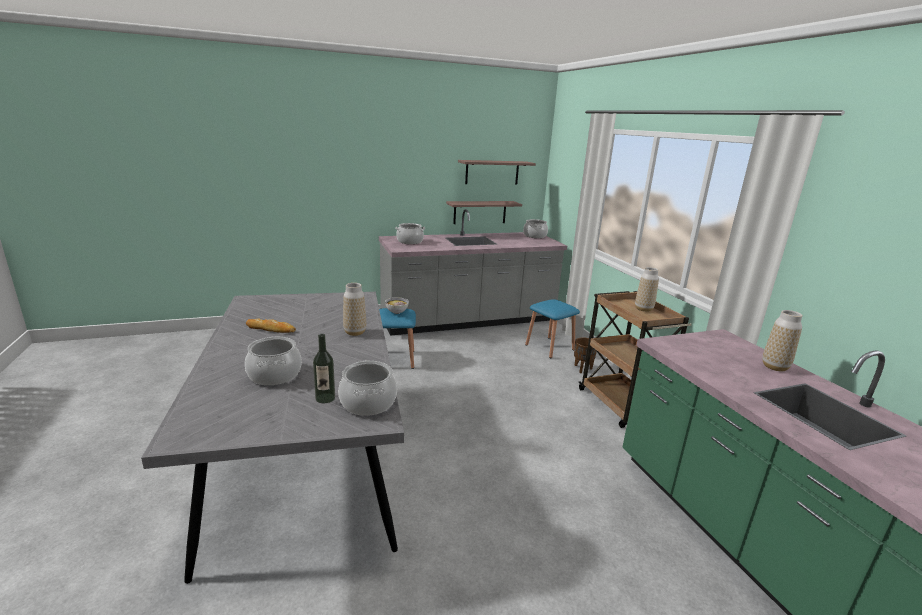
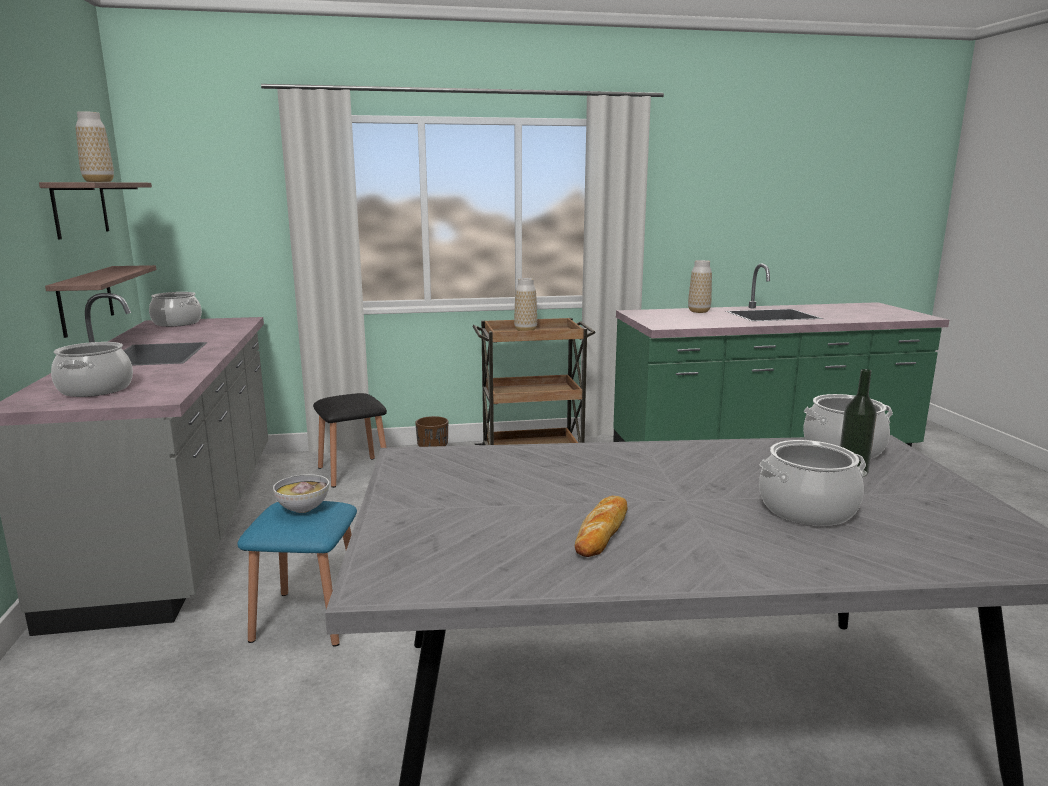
camera: 80 degrees left, 5 degrees down
vase [343,283,366,336] -> vase moved to [76,111,114,182]
blue stool [525,299,580,358] -> black stool [313,393,387,488]

